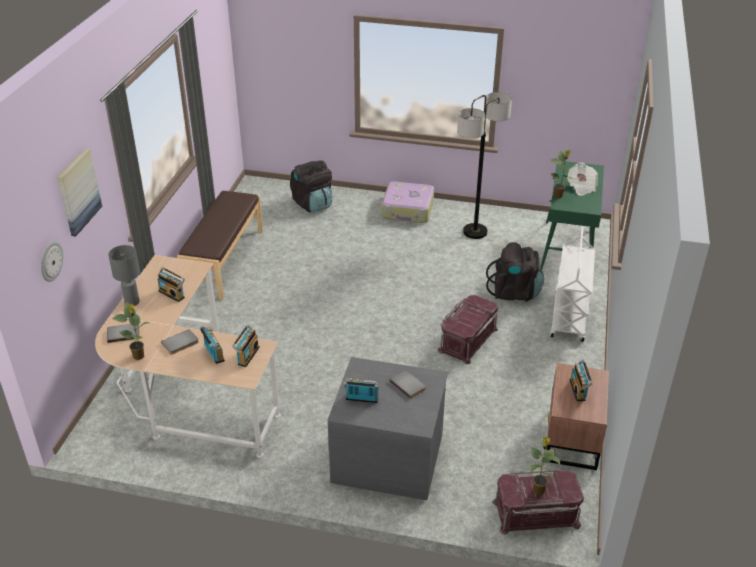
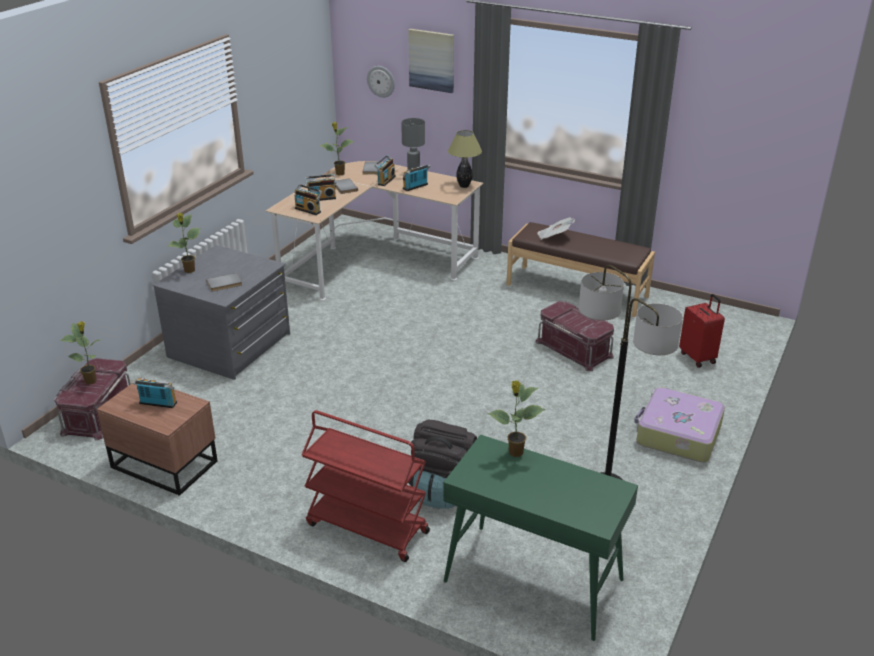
camera: 105 degrees right, 5 degrees down
black backpack [290,160,332,212] -> red suitcase [679,294,725,368]
radio [343,378,380,403] -> radio moved to [374,155,396,186]
red storage box [438,295,498,364] -> red storage box moved to [536,301,614,371]
white cart [550,226,595,342] -> red cart [302,410,430,562]
newspaper [567,163,598,196] -> newspaper moved to [538,217,575,240]
none -> potted plant [167,213,201,273]
none -> table lamp [448,130,482,188]

